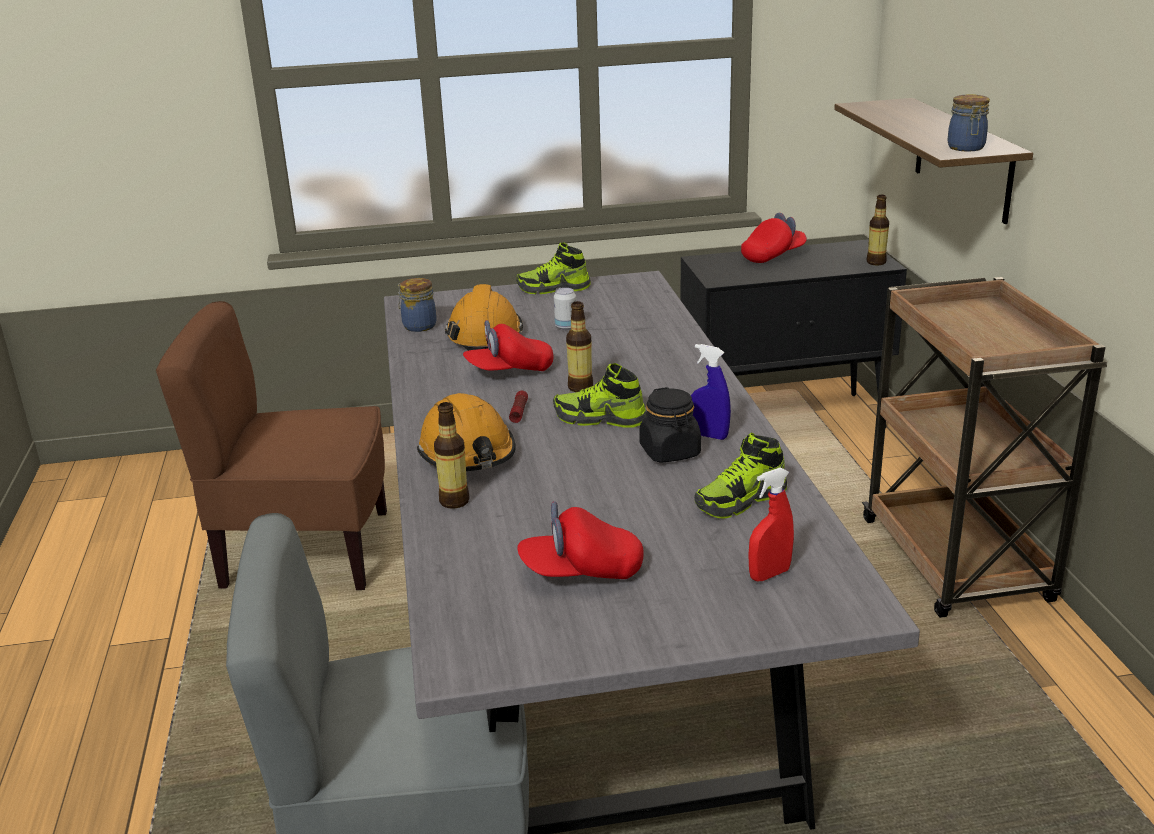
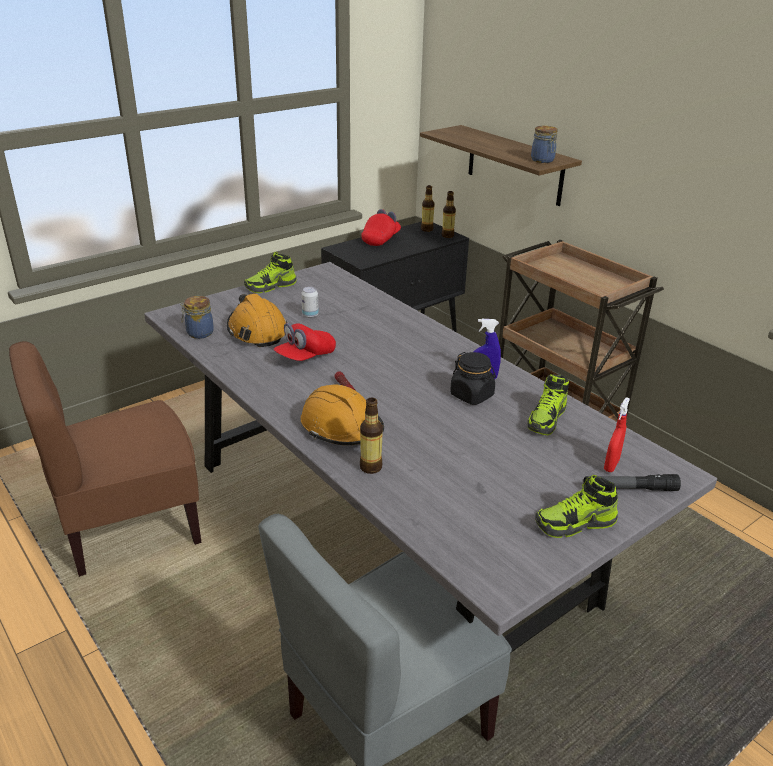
camera: 30 degrees left, 5 degrees up
red cap [517,501,644,579] -> none
shoe [553,363,647,427] -> shoe moved to [535,475,618,538]
bottle [566,301,593,392] -> bottle moved to [421,185,435,232]
none -> flashlight [584,474,681,491]

